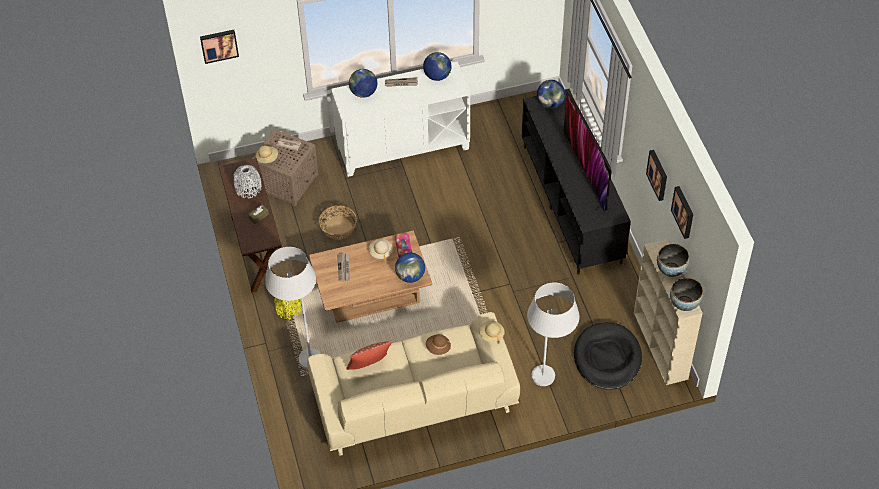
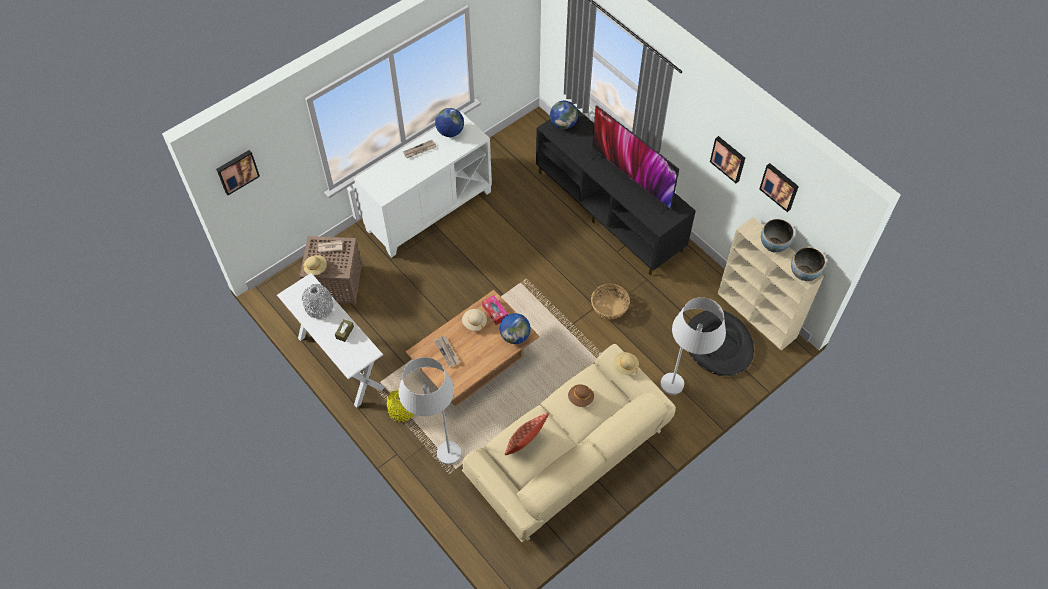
camera: 25 degrees left, 5 degrees up
brown console table [219,158,282,293] -> white console table [277,273,385,408]
basket [319,205,357,240] -> basket moved to [591,284,630,319]
globe [349,69,377,98] -> none

